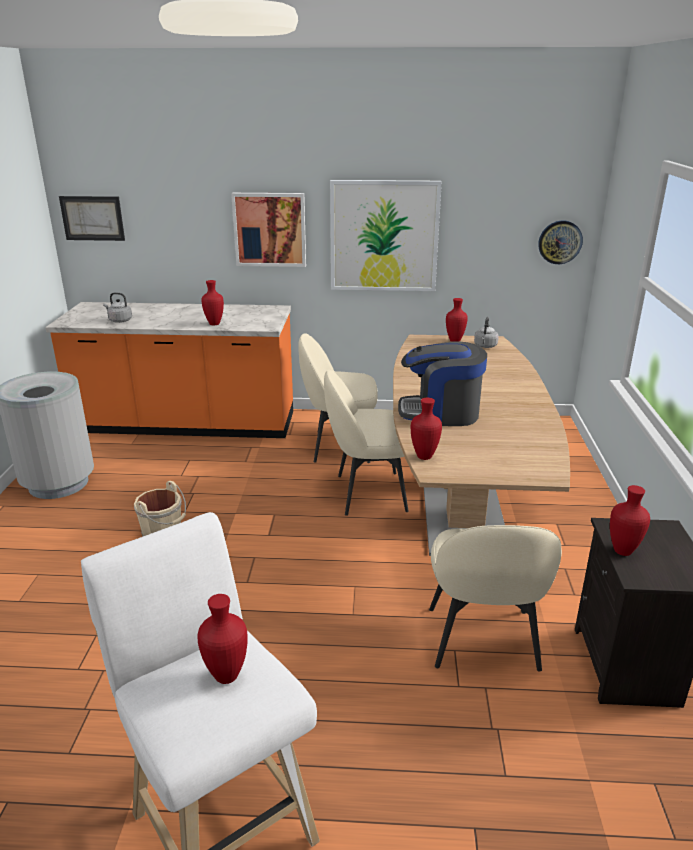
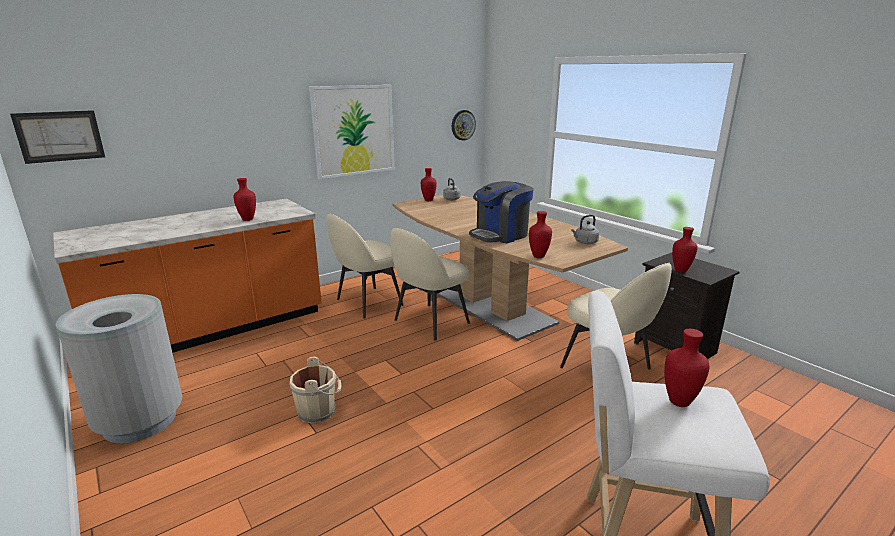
camera: 40 degrees left, 5 degrees down
grey kettle [103,292,132,323] -> grey kettle moved to [571,215,599,244]
picture [231,193,306,267] -> none

